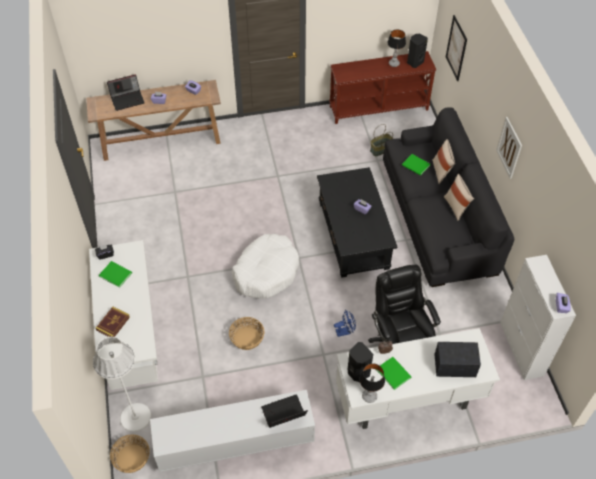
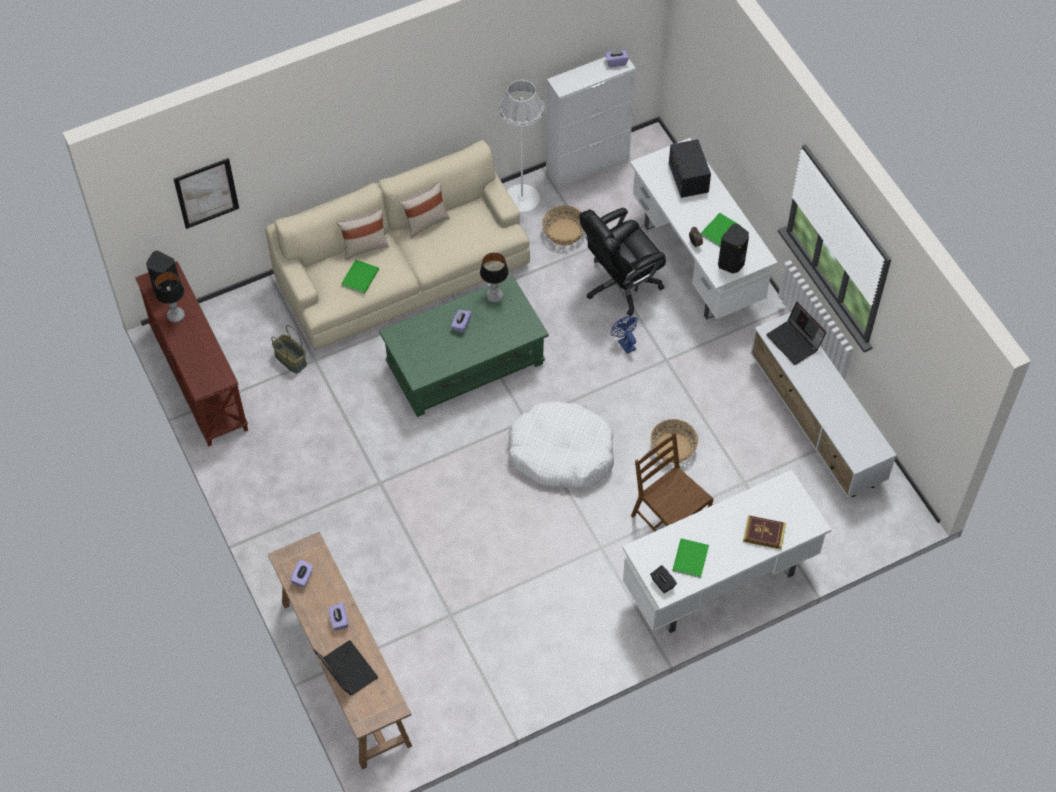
camera: 105 degrees left, 5 degrees up
white floor lamp [93,337,151,432] -> white floor lamp moved to [499,80,544,213]
basket [110,434,150,473] -> basket moved to [542,205,584,246]
black coffee table [317,167,397,278] -> green coffee table [379,276,549,417]
table lamp [359,363,385,403] -> table lamp moved to [480,253,509,302]
black sofa [383,107,514,287] -> beige sofa [265,140,530,350]
picture [496,117,522,179] -> none
none -> brown chair [631,431,714,531]

